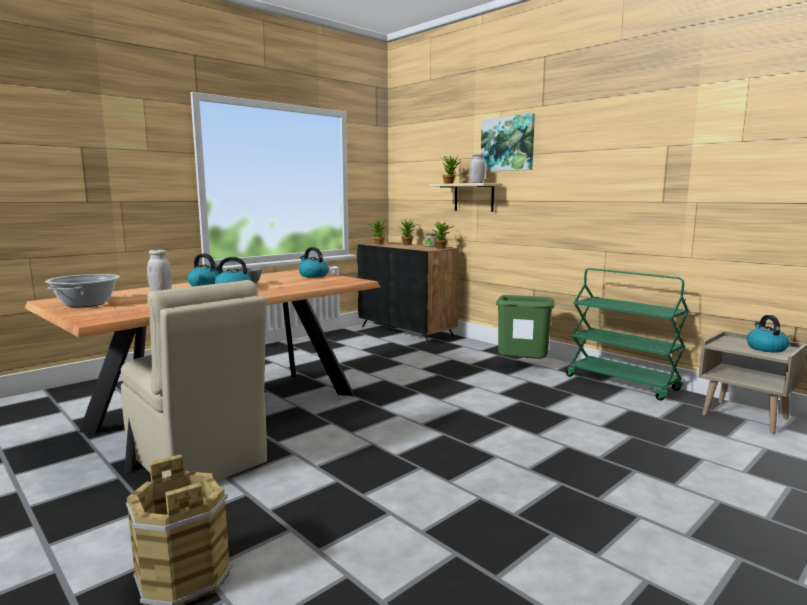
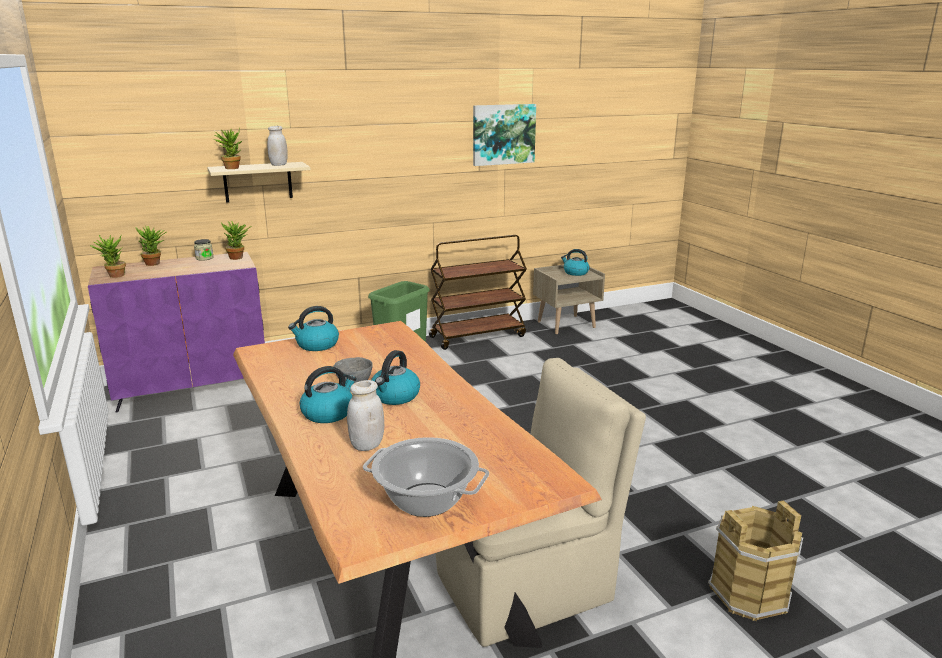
camera: 70 degrees left, 10 degrees up
black cabinet [357,242,460,345] -> purple cabinet [88,252,265,412]
picture [481,113,535,172] -> picture moved to [473,104,536,166]
green cart [566,268,689,401] -> brown cart [429,235,527,350]

